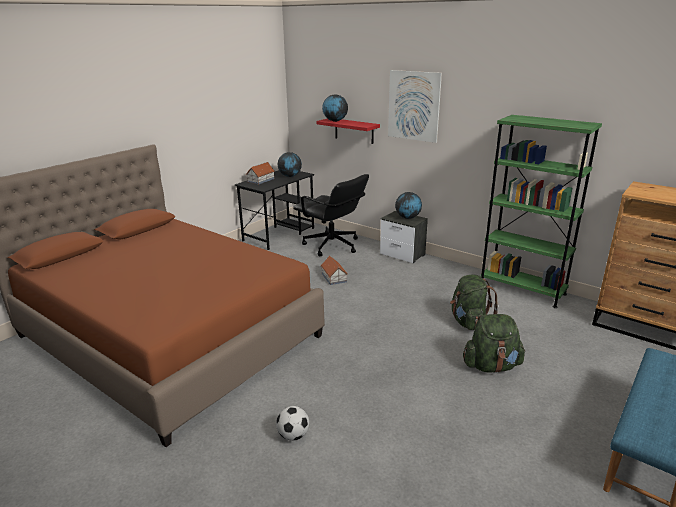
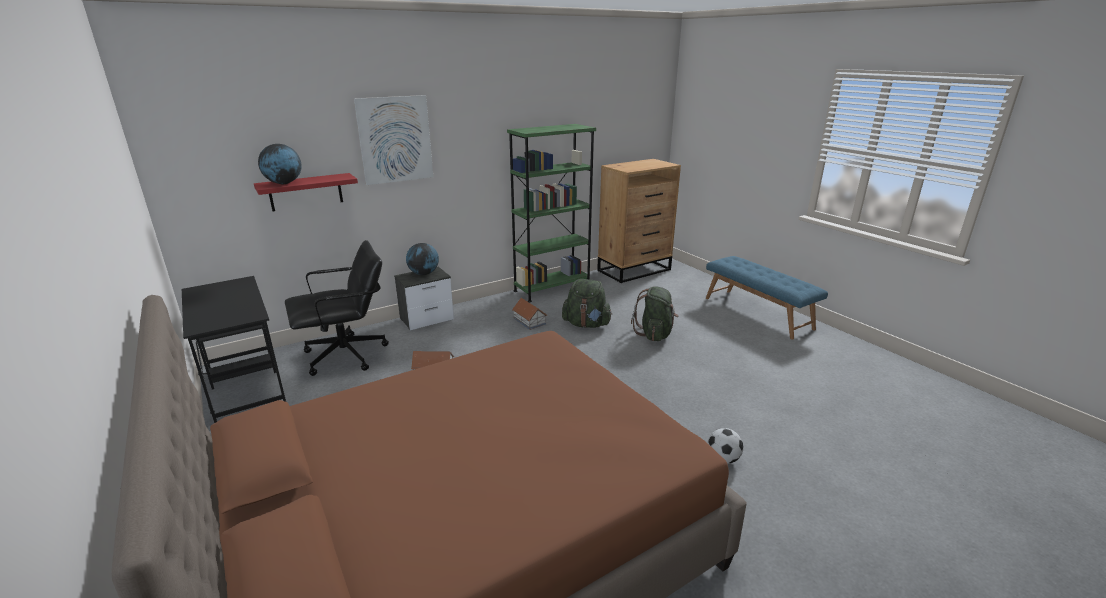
camera: 70 degrees left, 0 degrees up
toy house [245,162,275,185] -> toy house moved to [512,298,547,330]
globe [278,152,302,177] -> none

